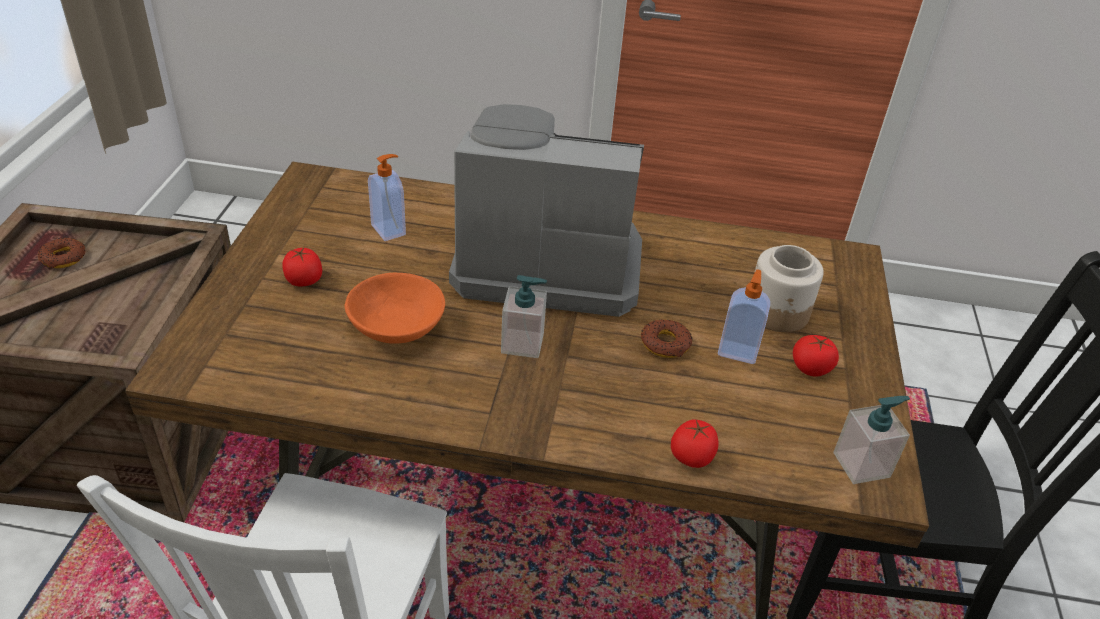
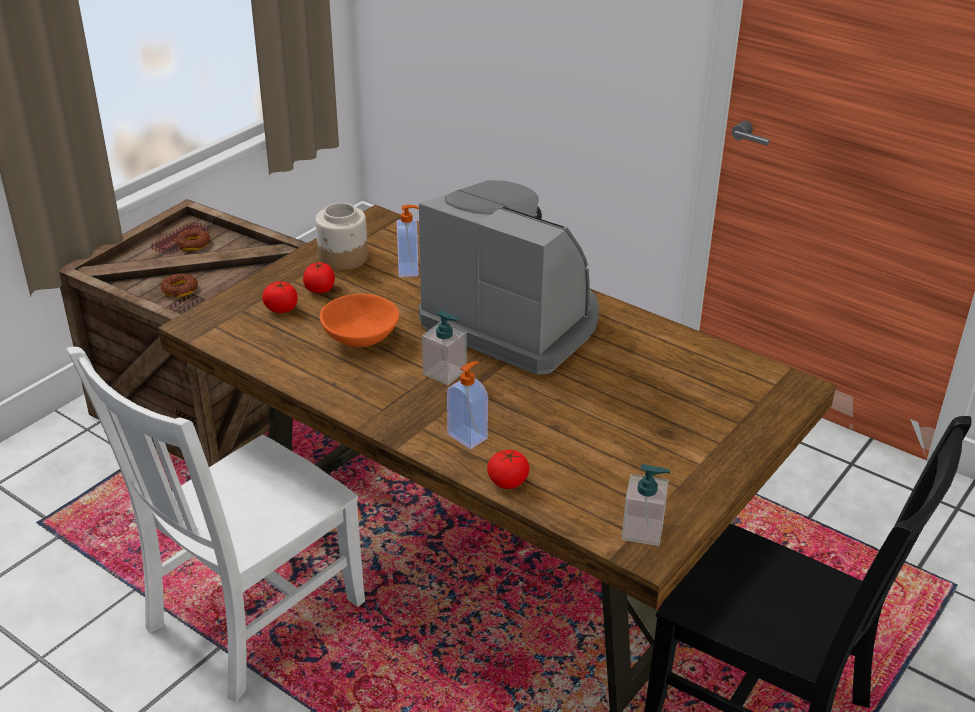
camera: 30 degrees right, 5 degrees down
donut [641,319,692,358] -> donut moved to [160,273,198,297]
soap dispenser [718,269,770,364] -> soap dispenser moved to [447,361,488,449]
jar [755,245,824,332] -> jar moved to [315,203,368,270]
tomato [793,335,839,376] -> tomato moved to [262,281,297,313]

